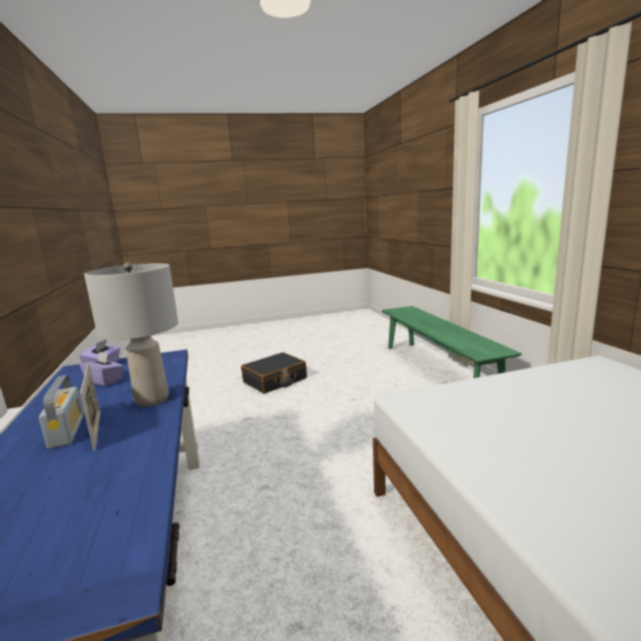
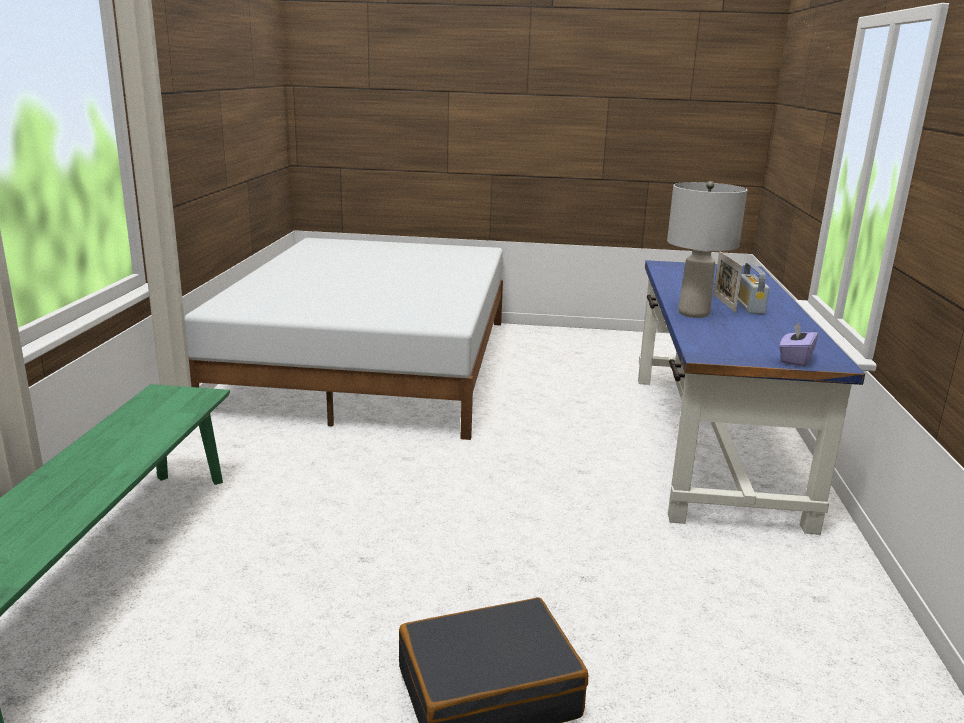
camera: 160 degrees left, 5 degrees up
purple tissue box [80,352,124,386] -> none

